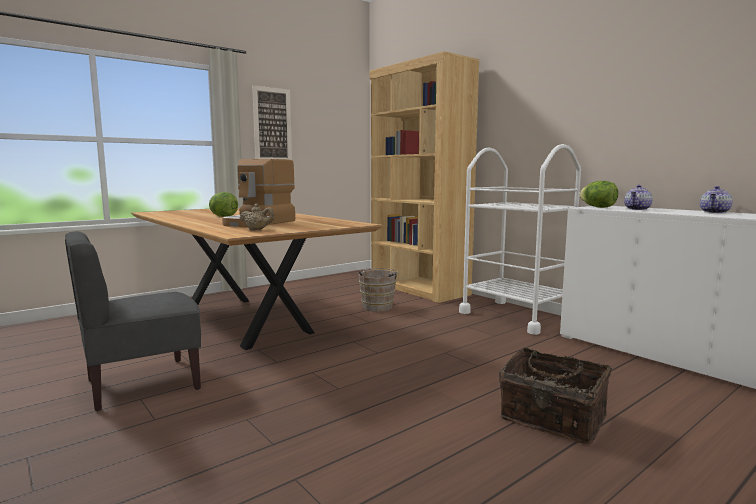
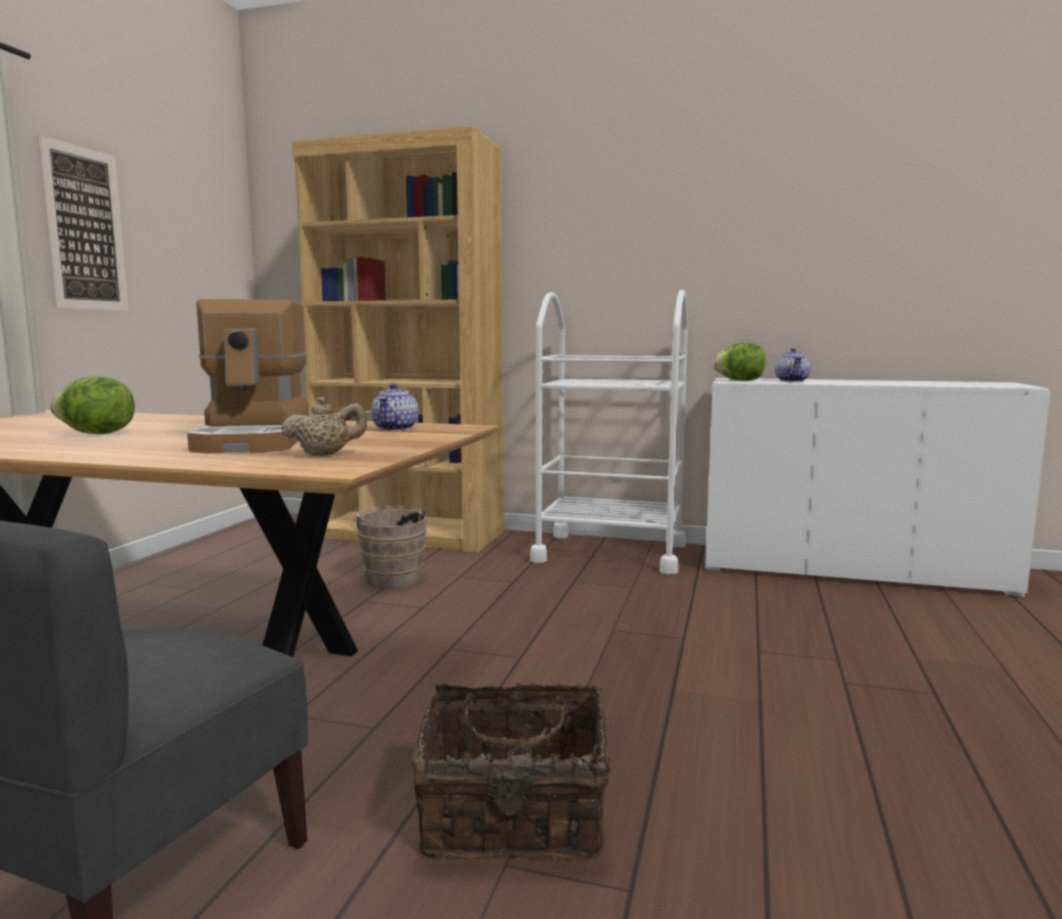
camera: 35 degrees left, 0 degrees up
basket [499,348,612,445] -> basket moved to [412,682,610,860]
teapot [700,186,733,213] -> teapot moved to [371,383,418,431]

